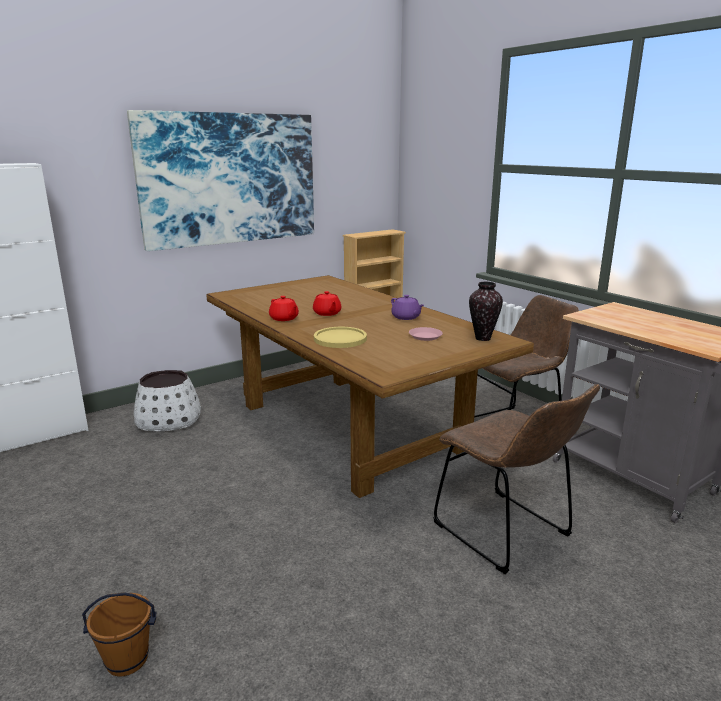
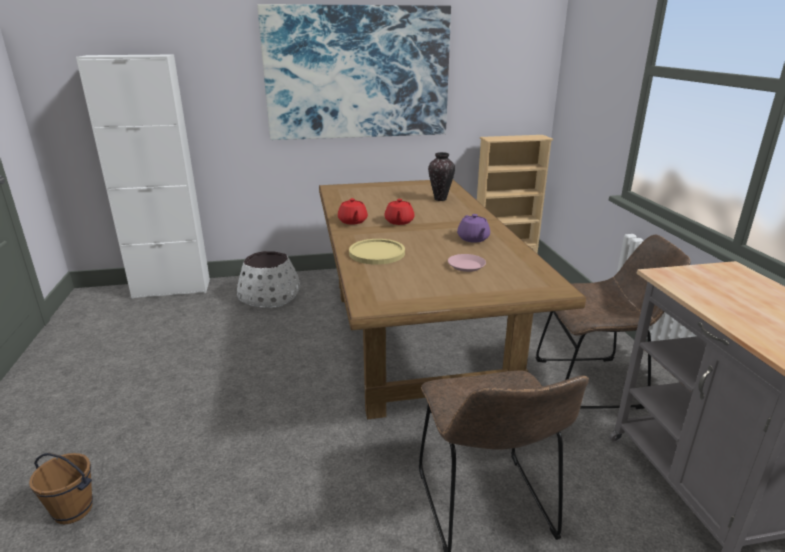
camera: 25 degrees right, 5 degrees up
vase [469,282,503,341] -> vase moved to [428,152,455,201]

